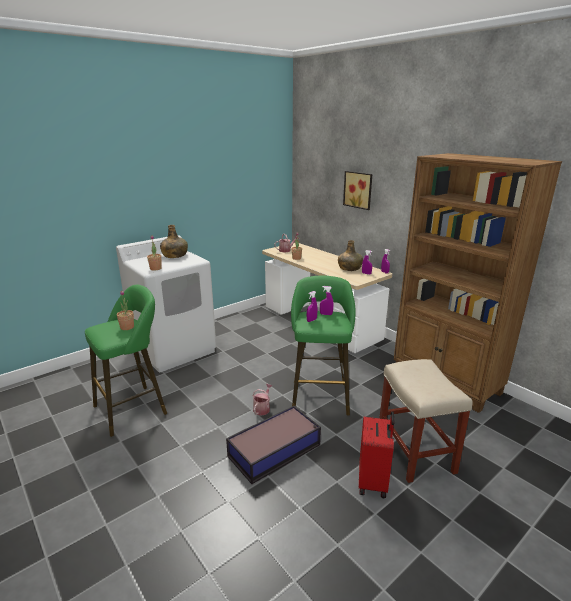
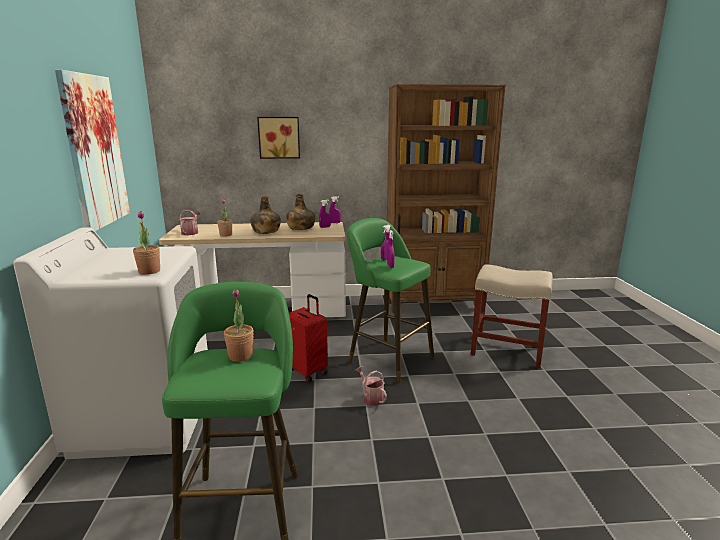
camera: 55 degrees left, 5 degrees down
green bottle [160,225,188,258] -> green bottle moved to [250,196,281,234]
storage box [226,406,321,484] -> none
red suitcase [359,411,394,498] -> red suitcase moved to [289,294,328,382]
none -> picture [55,69,130,231]

